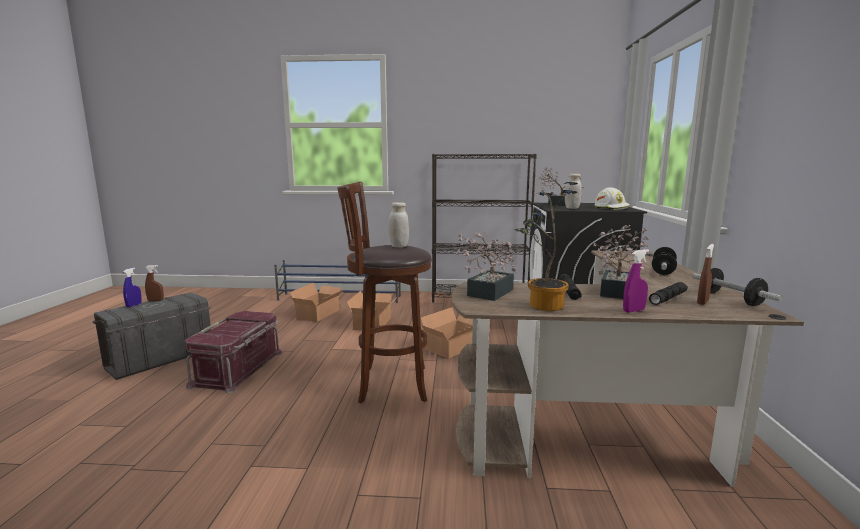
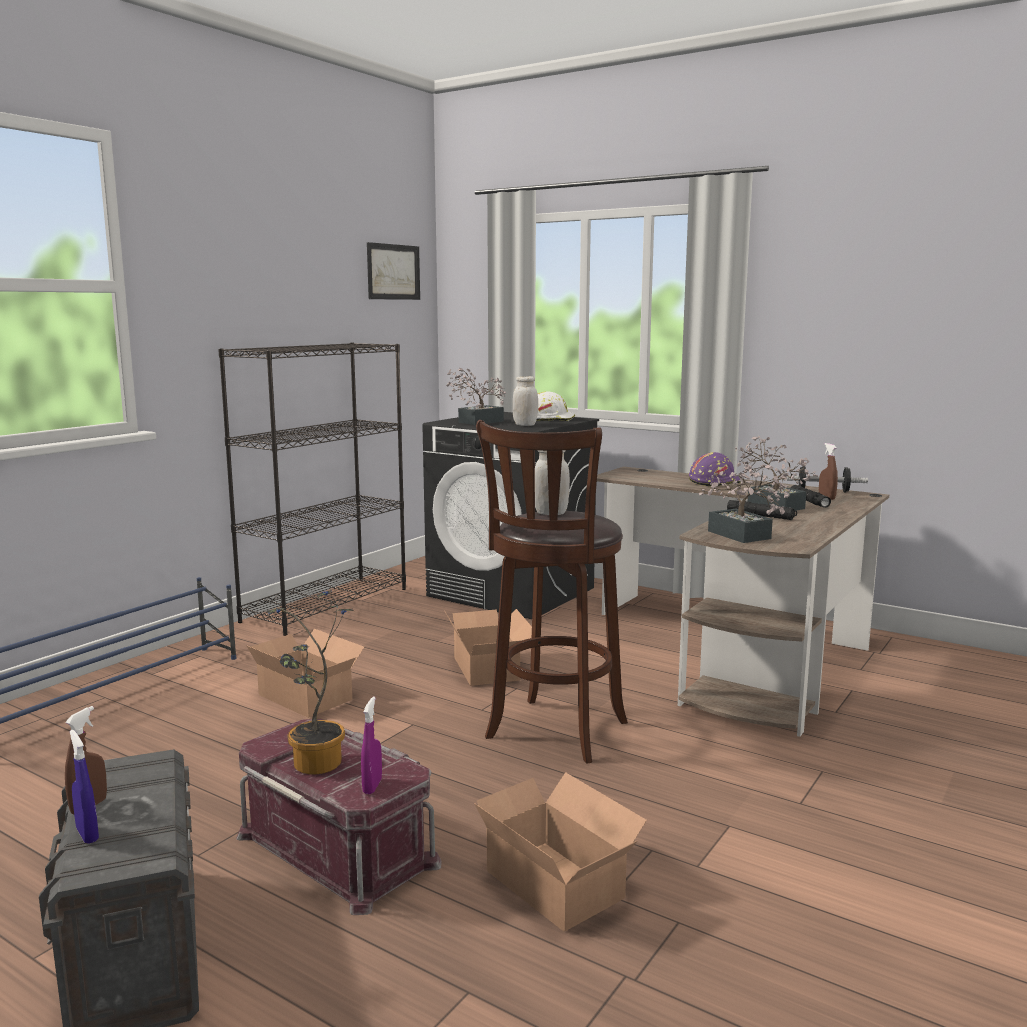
camera: 60 degrees left, 0 degrees up
cardboard box [290,283,345,322] -> cardboard box moved to [474,772,647,931]
potted plant [514,182,578,311] -> potted plant moved to [267,591,353,774]
purple spray bottle [623,249,649,313] -> purple spray bottle moved to [361,697,382,794]
dumbbell [652,247,677,275] -> purple hard hat [689,452,741,486]
none -> picture [367,242,420,300]

